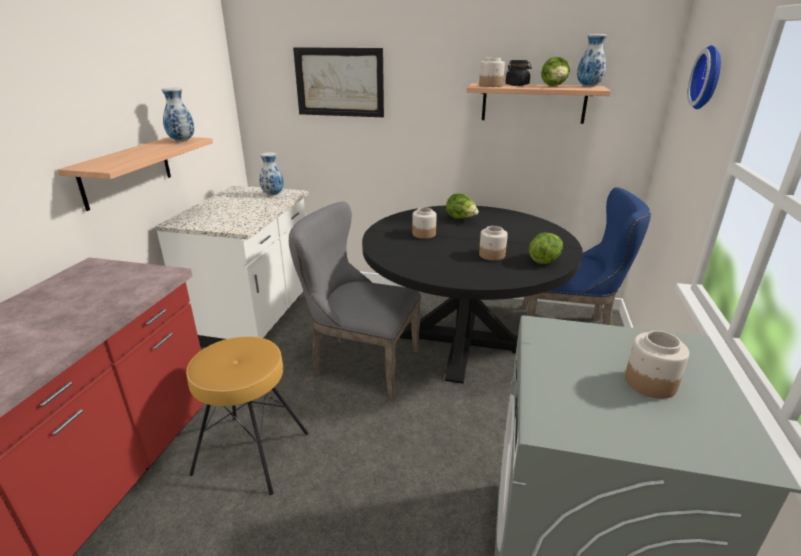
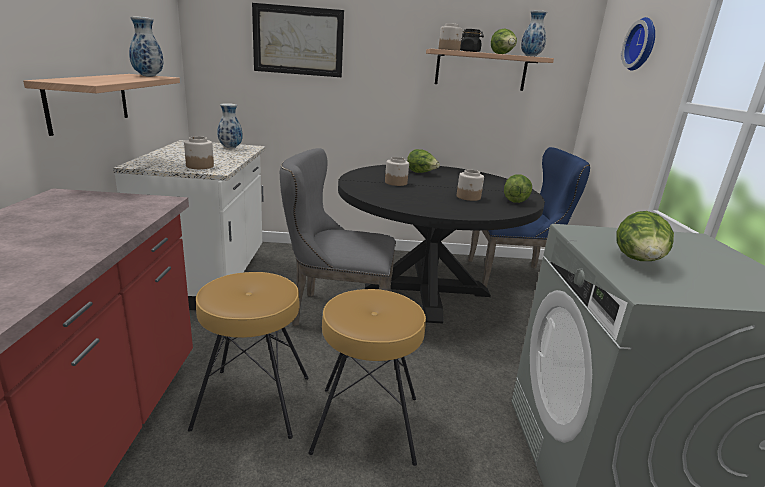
camera: 15 degrees left, 5 degrees down
jar [625,331,689,399] -> jar moved to [184,136,214,169]
none -> brown stool [308,289,426,466]
none -> lettuce [616,211,674,261]

